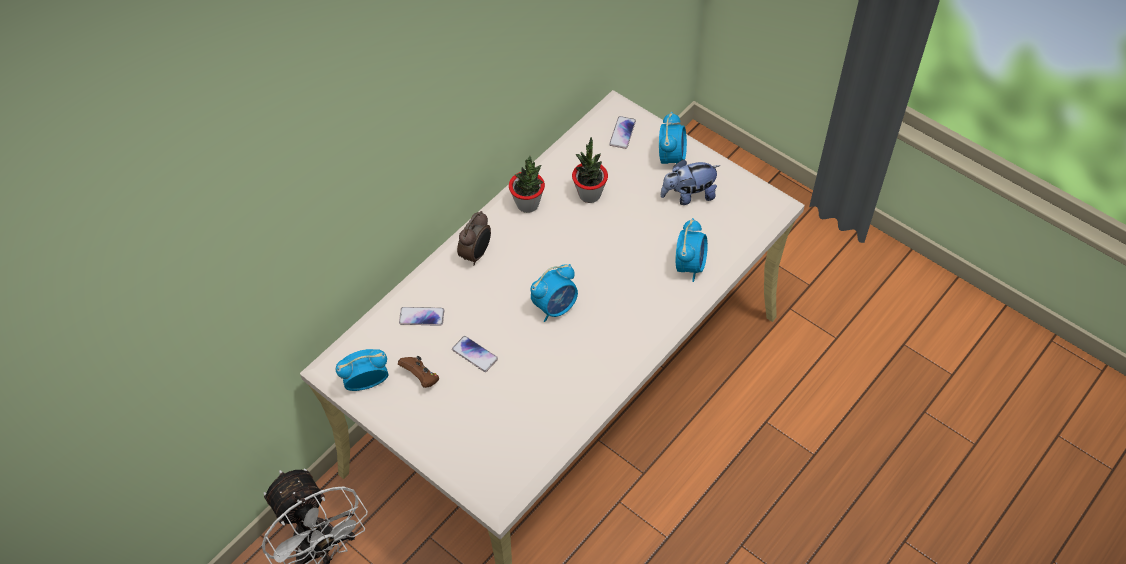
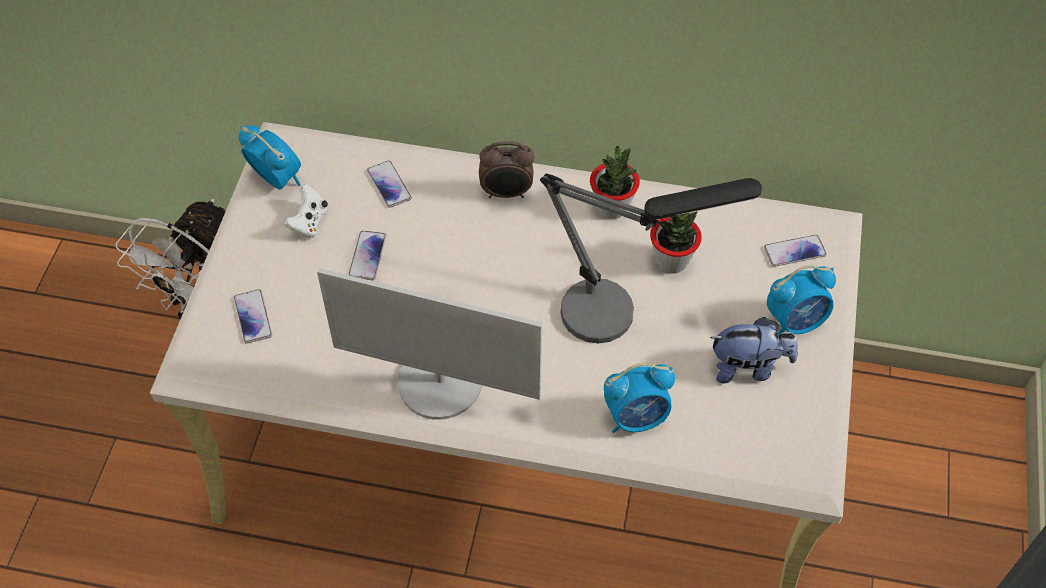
camera: 60 degrees right, 0 degrees up
brown game controller [398,356,439,388] -> white game controller [283,184,328,238]
alarm clock [531,264,578,322] -> none
plush toy [661,159,721,205] -> plush toy turned 135 degrees clockwise [710,317,798,383]
none -> phone [234,289,272,344]
none -> monitor [317,268,542,420]
none -> table lamp [540,174,762,343]

